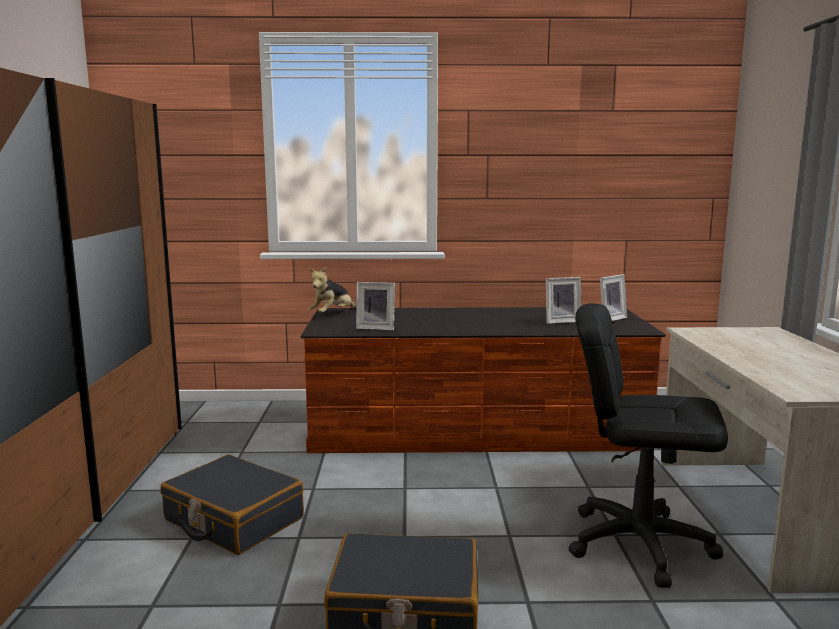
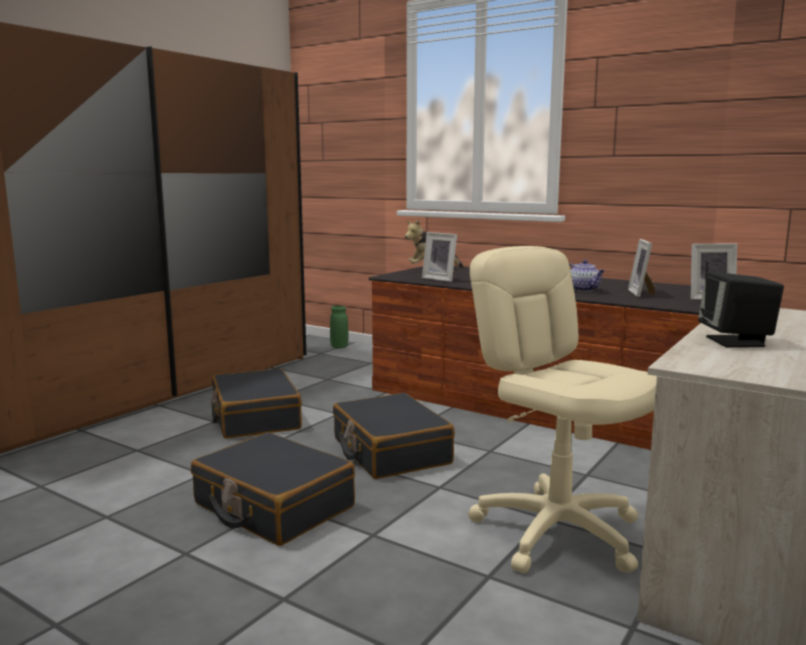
camera: 35 degrees right, 0 degrees up
picture frame [546,277,581,324] -> picture frame turned 75 degrees clockwise [628,239,655,297]
black office chair [568,303,728,588] -> beige office chair [468,246,657,573]
none -> green vase [330,306,349,349]
none -> black suitcase [333,393,455,479]
none -> teapot [569,260,605,292]
none -> black speaker [698,272,784,347]

